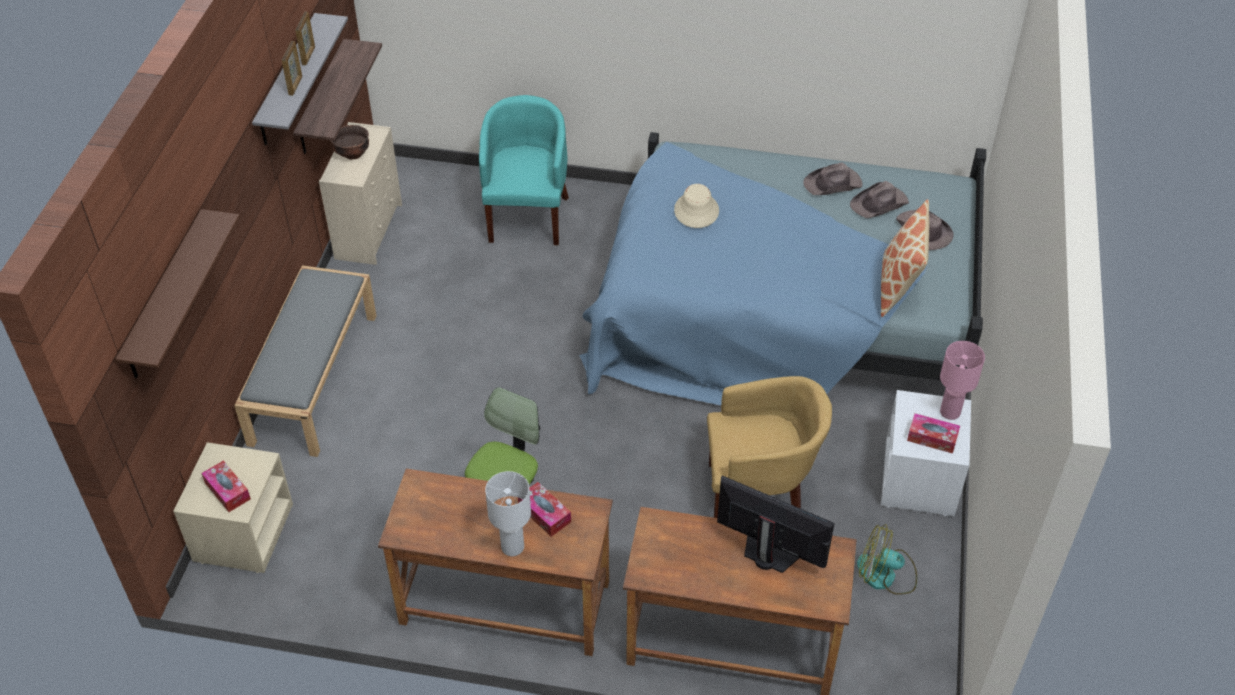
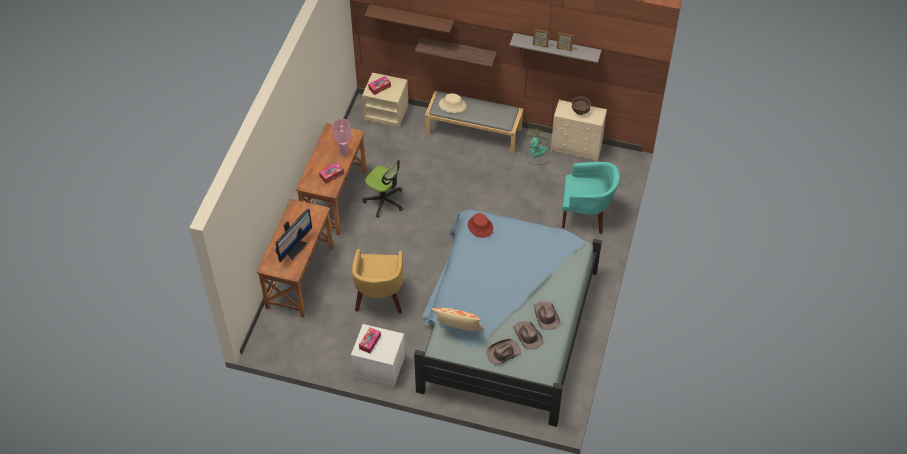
camera: 95 degrees right, 5 degrees up
shelf [293,39,382,154] -> shelf moved to [415,37,497,67]
white table lamp [485,471,531,556] -> none
beige hat [674,184,719,228] -> beige hat moved to [439,93,466,113]
fan [857,524,917,595] -> fan moved to [524,128,550,165]
pink table lamp [940,341,985,420] -> pink table lamp moved to [333,119,351,156]
none -> red hat [468,213,493,238]

